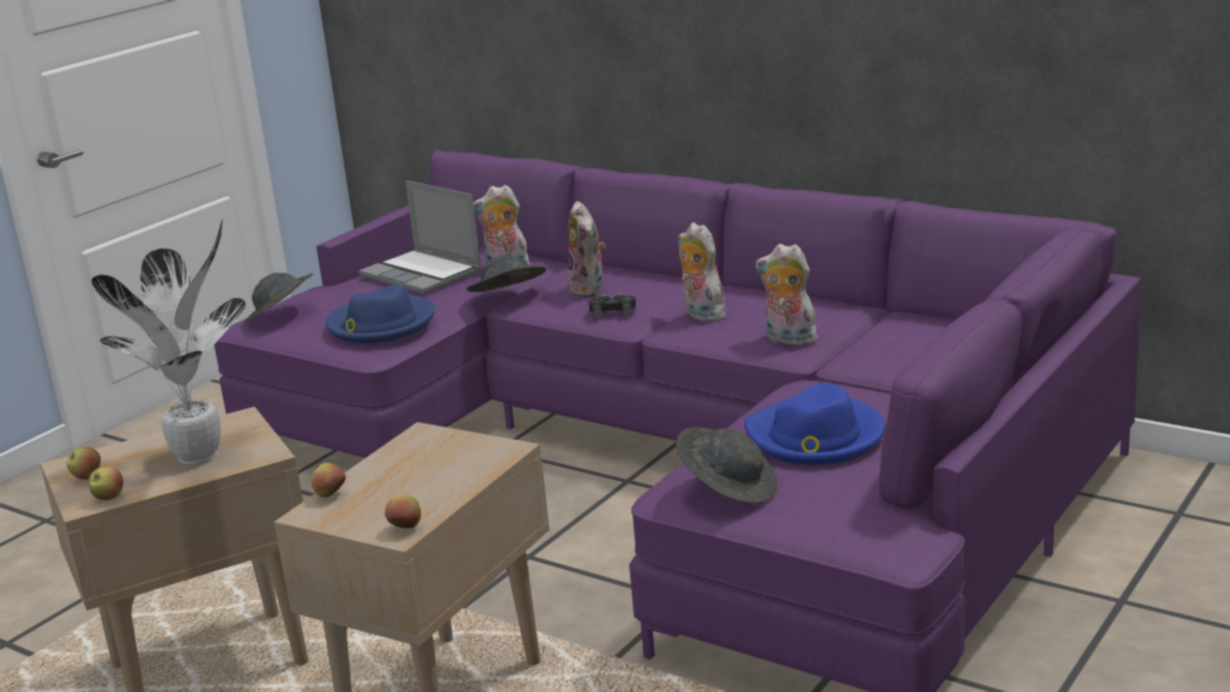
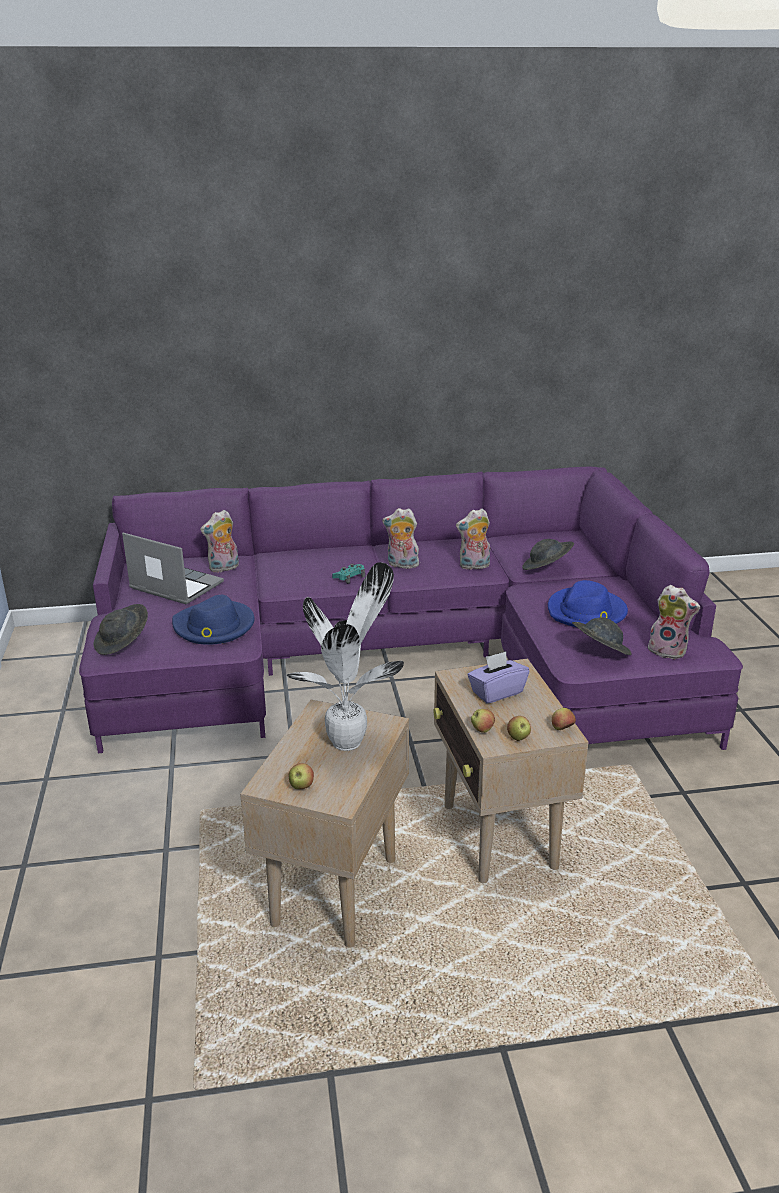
camera: 45 degrees left, 5 degrees up
apple [89,466,123,500] -> apple moved to [507,716,531,741]
laptop [359,180,482,294] -> laptop turned 150 degrees counterclockwise [122,533,224,605]
grey hat [467,255,546,292] -> grey hat moved to [522,539,574,570]
plush toy [567,201,606,297] -> plush toy moved to [648,585,700,660]
black game controller [589,293,636,319] -> turquoise game controller [332,564,365,584]
none -> purple tissue box [467,651,530,704]

